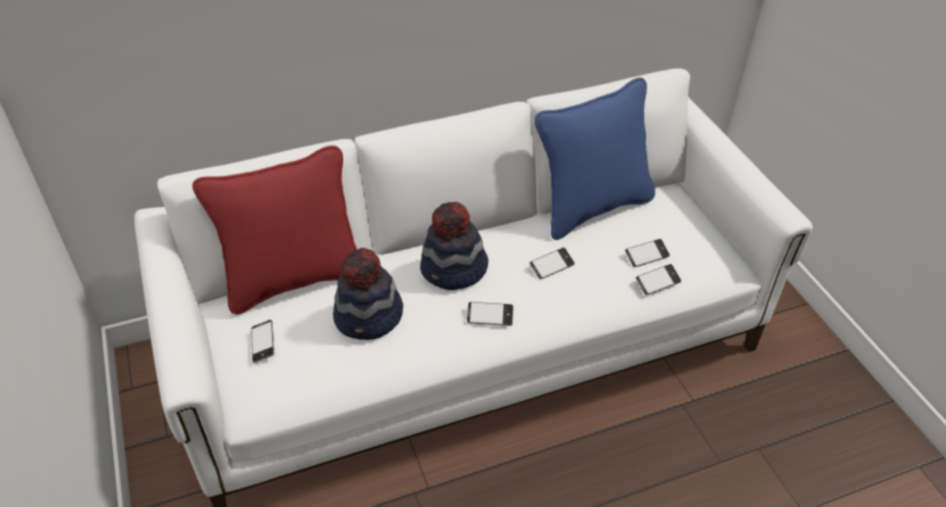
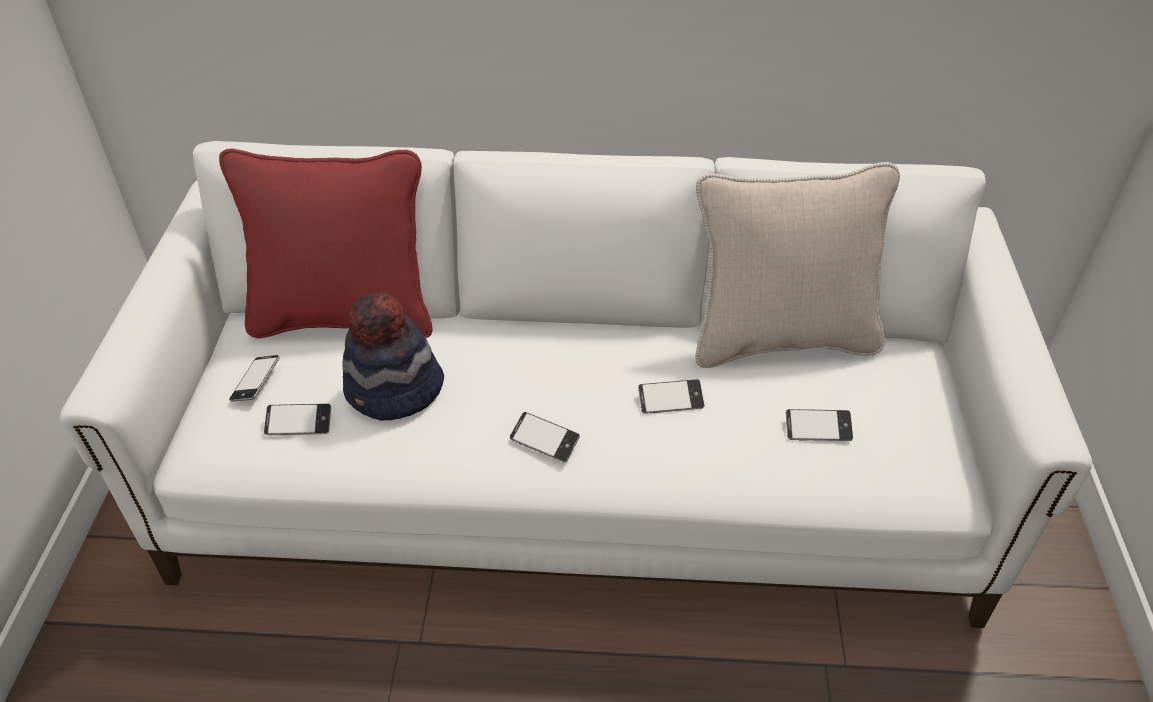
camera: 25 degrees right, 0 degrees up
hat [420,202,488,290] -> none
blue pillow [535,77,655,240] -> beige pillow [695,162,900,368]
phone [636,264,681,295] -> phone moved to [264,404,331,435]

